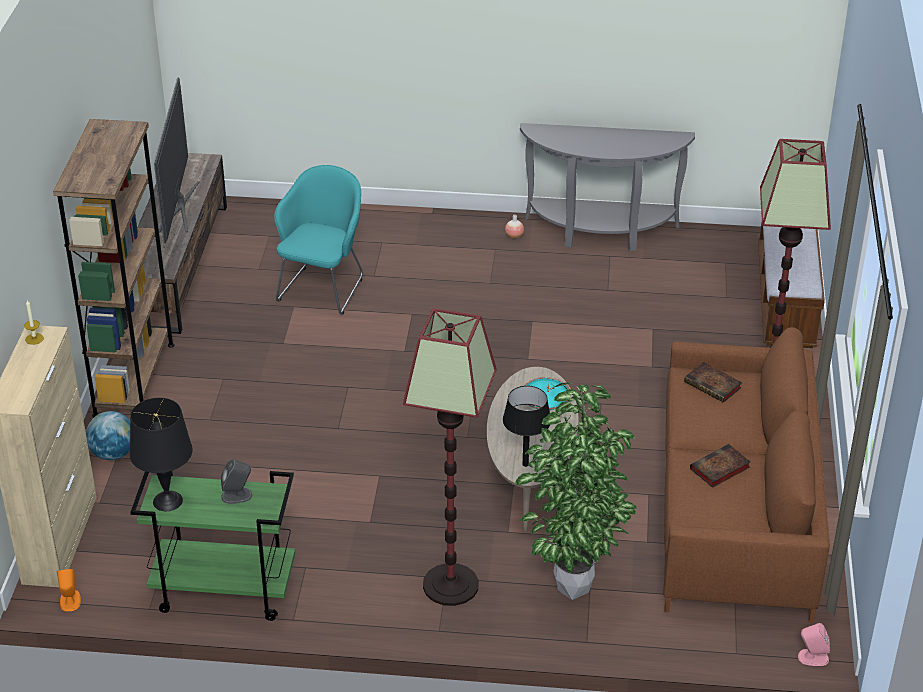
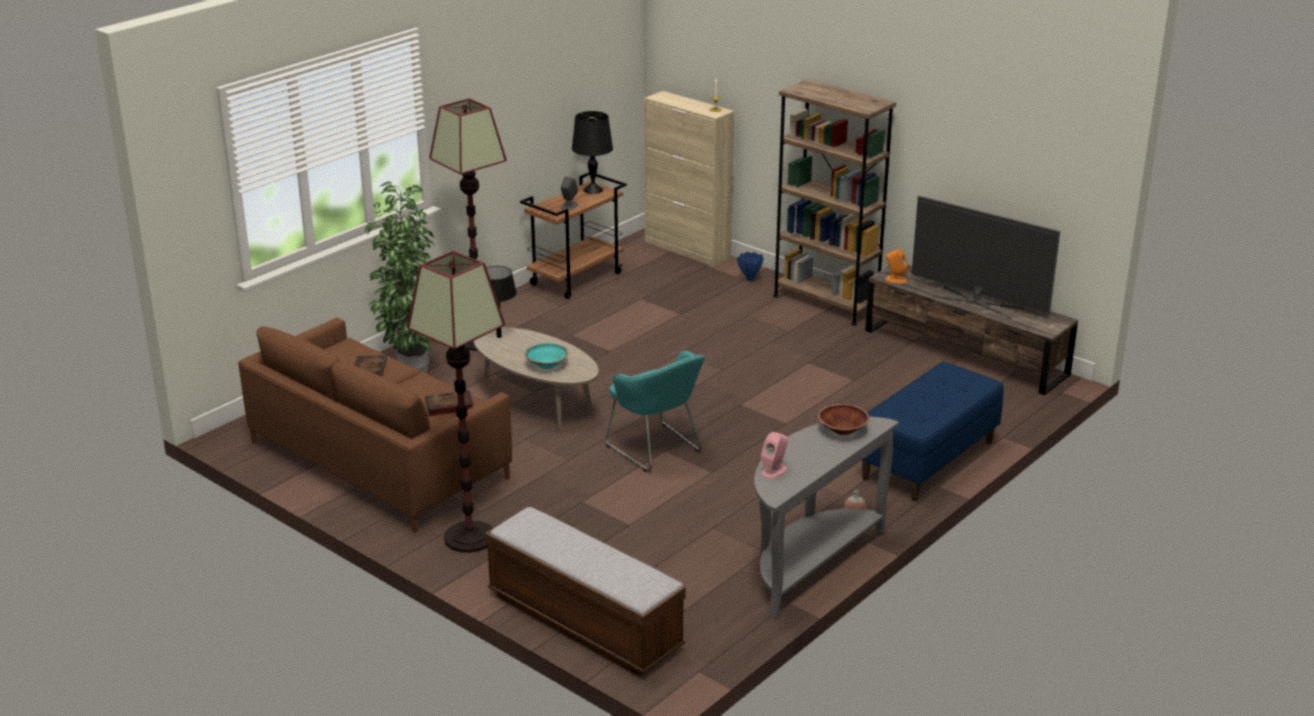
camera: 125 degrees right, 10 degrees down
orange speaker [57,569,81,611] -> orange speaker moved to [885,249,908,284]
globe [86,411,130,460] -> blue vase [737,252,764,281]
green cart [130,471,295,621] -> brown cart [520,172,627,299]
turquoise armchair [274,165,363,315] -> turquoise armchair moved to [605,351,705,472]
pink speaker [798,623,830,666] -> pink speaker moved to [761,432,788,479]
none -> brown bowl [818,404,869,435]
none -> blue bench [862,362,1004,501]

